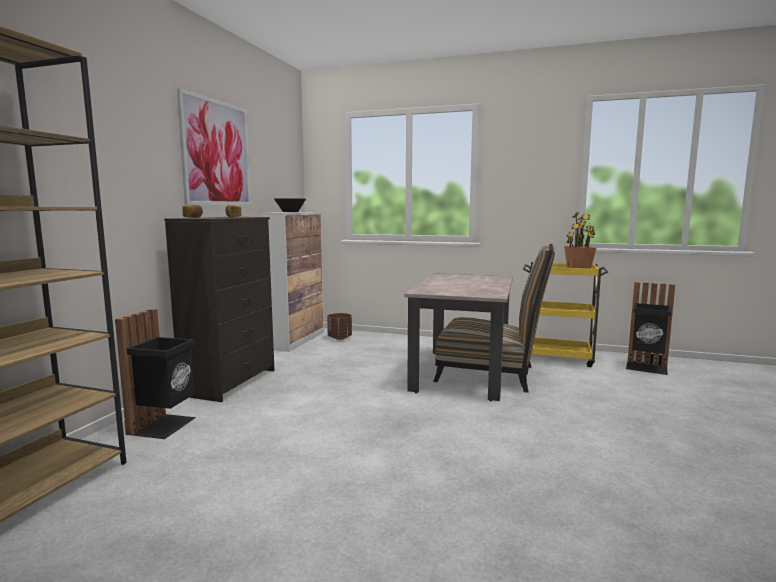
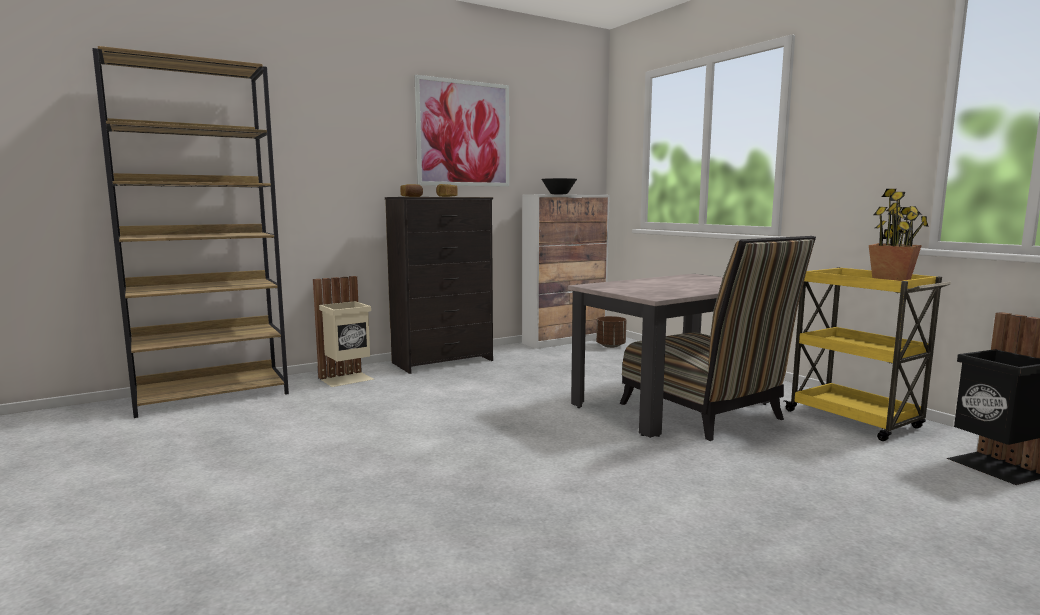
camera: 40 degrees right, 0 degrees up
black trash can [115,309,196,439] -> beige trash can [313,276,374,387]

